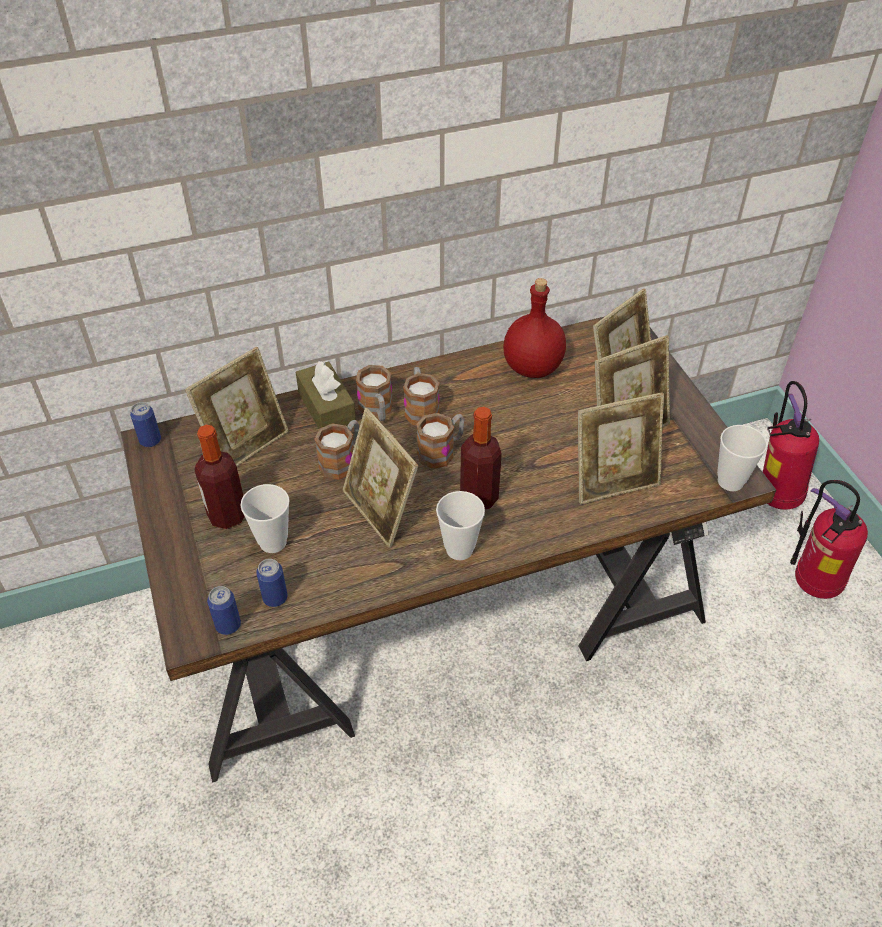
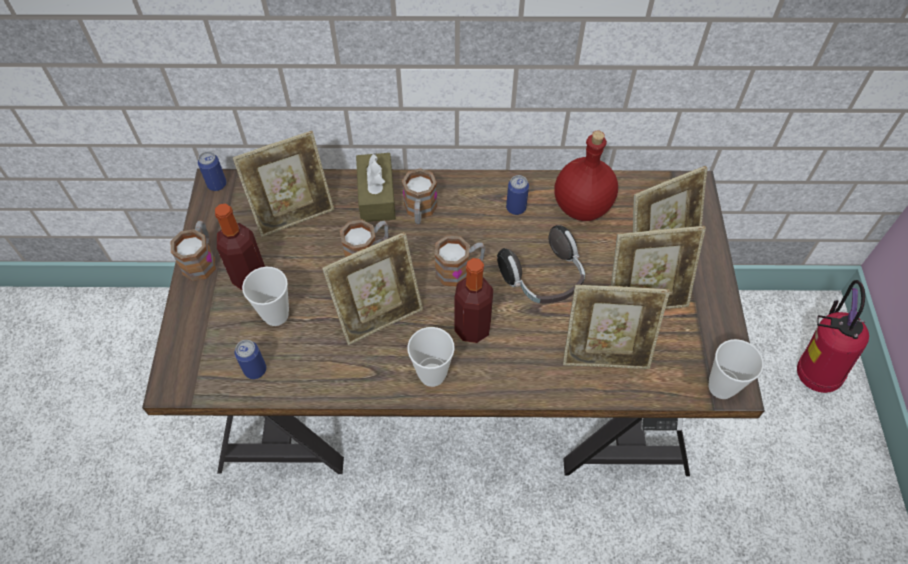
camera: 20 degrees right, 10 degrees up
can [207,586,241,635] -> can moved to [506,175,529,215]
picture frame [343,408,418,548] -> picture frame turned 105 degrees counterclockwise [322,232,423,345]
mug [403,367,440,425] -> mug moved to [170,220,216,281]
fire extinguisher [790,480,868,599] -> none
none -> headphones [497,225,585,304]

